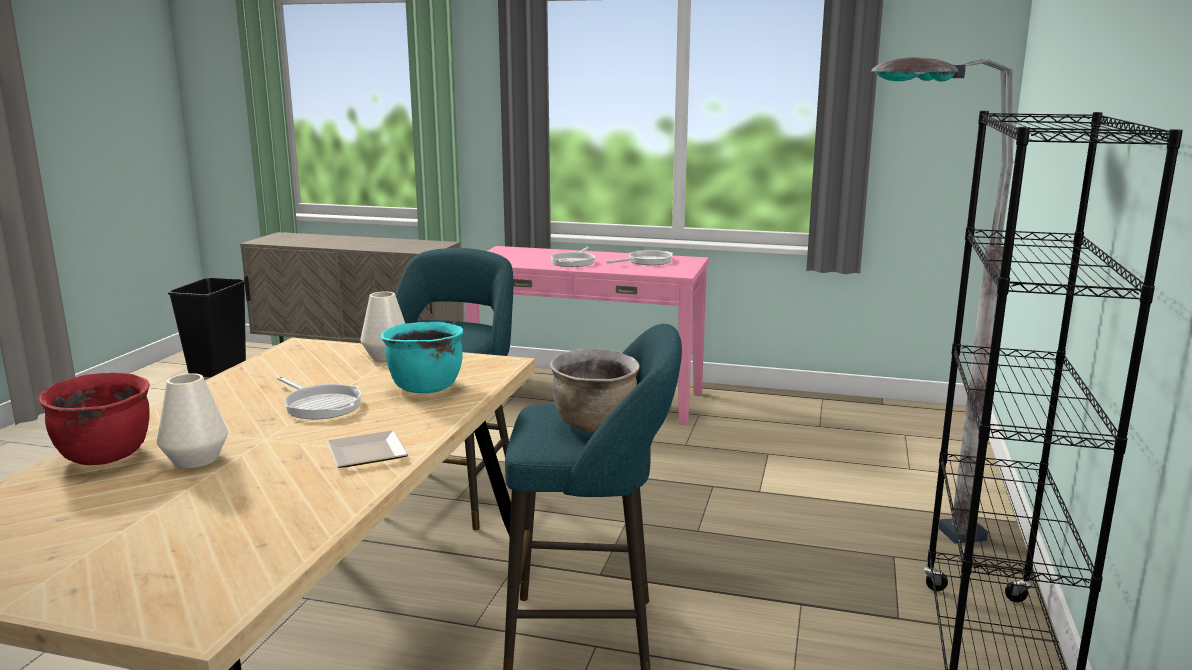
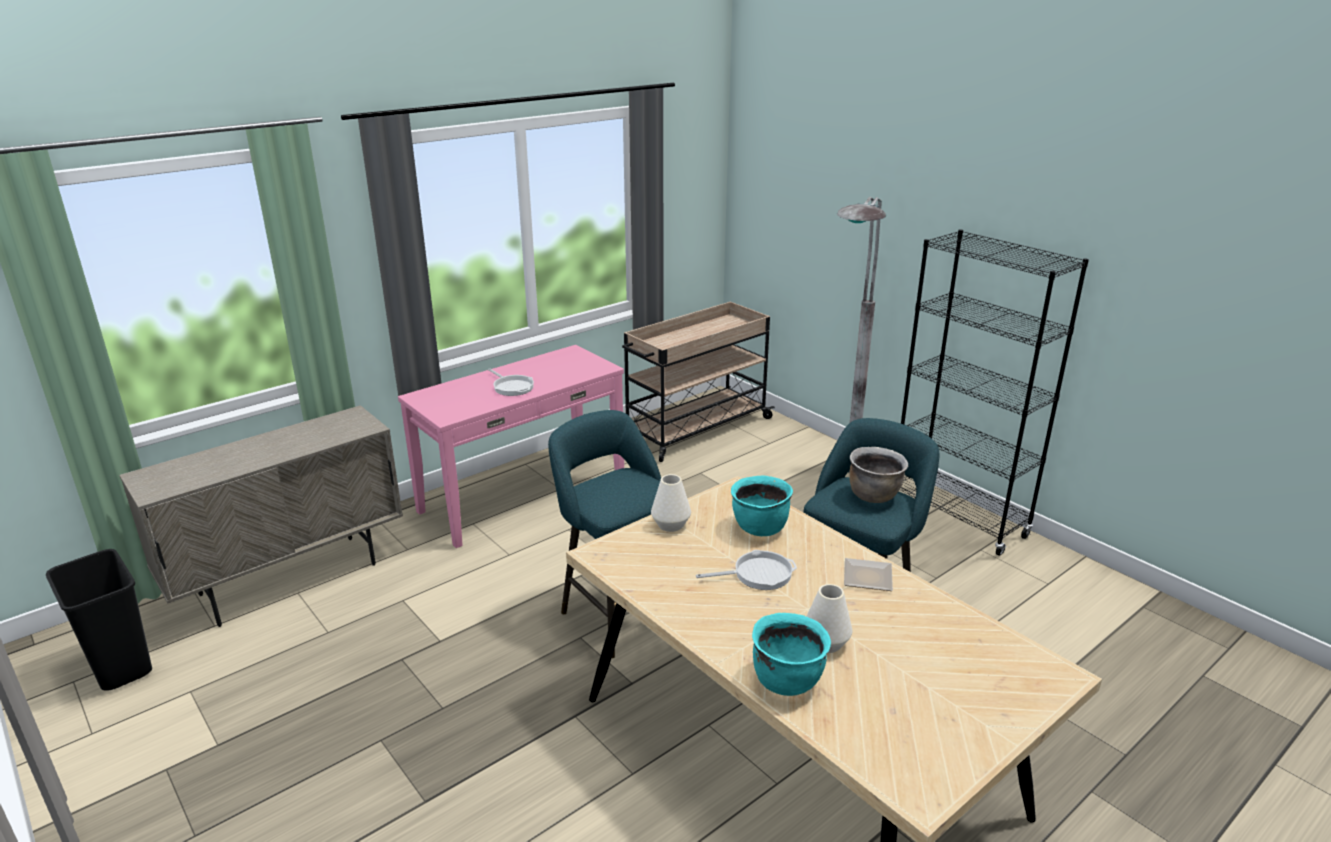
camera: 55 degrees left, 10 degrees up
red cooking pot [38,373,150,465] -> turquoise cooking pot [752,613,831,696]
frying pan [606,250,673,265] -> none
none -> beige cart [622,302,775,462]

